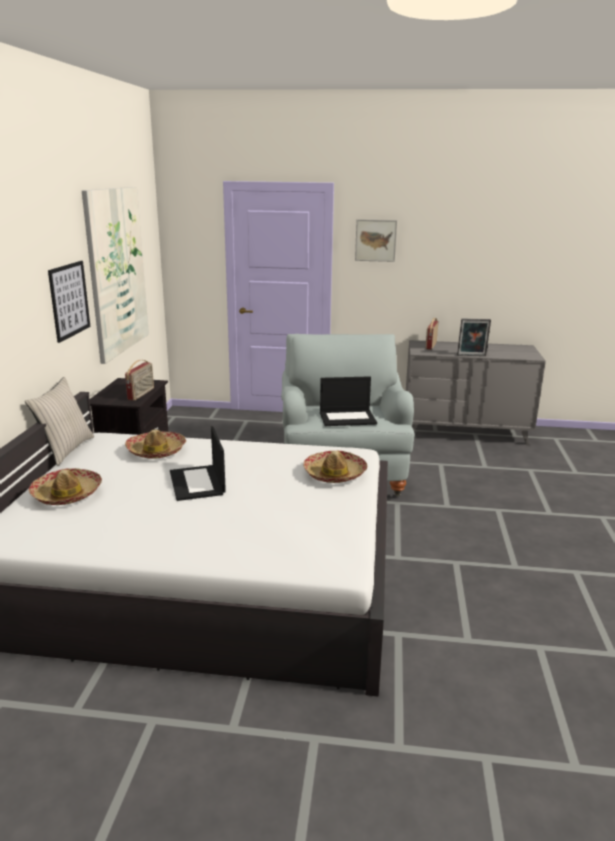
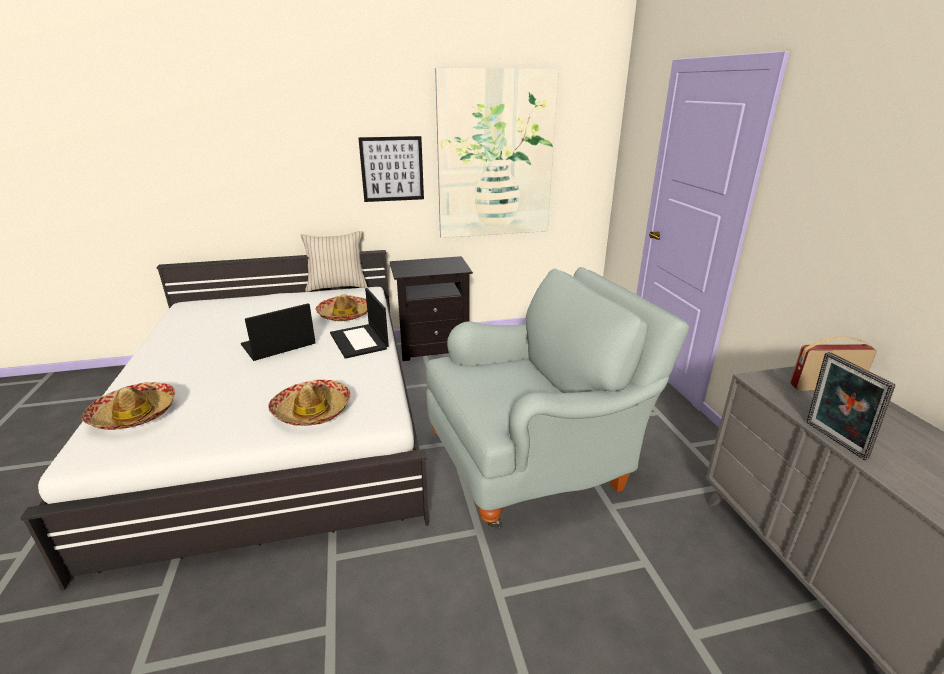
camera: 70 degrees right, 5 degrees up
hat [29,468,102,505] -> hat moved to [81,382,176,430]
radio [125,360,154,400] -> none
laptop [320,376,377,426] -> laptop moved to [330,288,389,359]
picture [355,219,397,262] -> none

